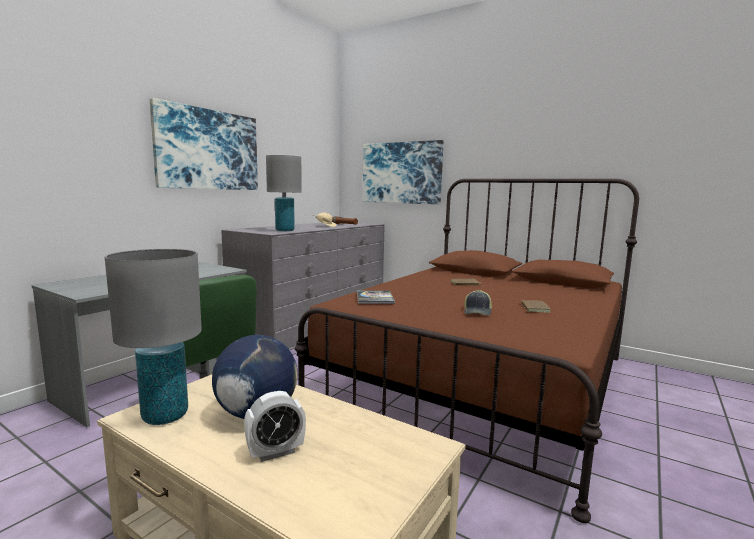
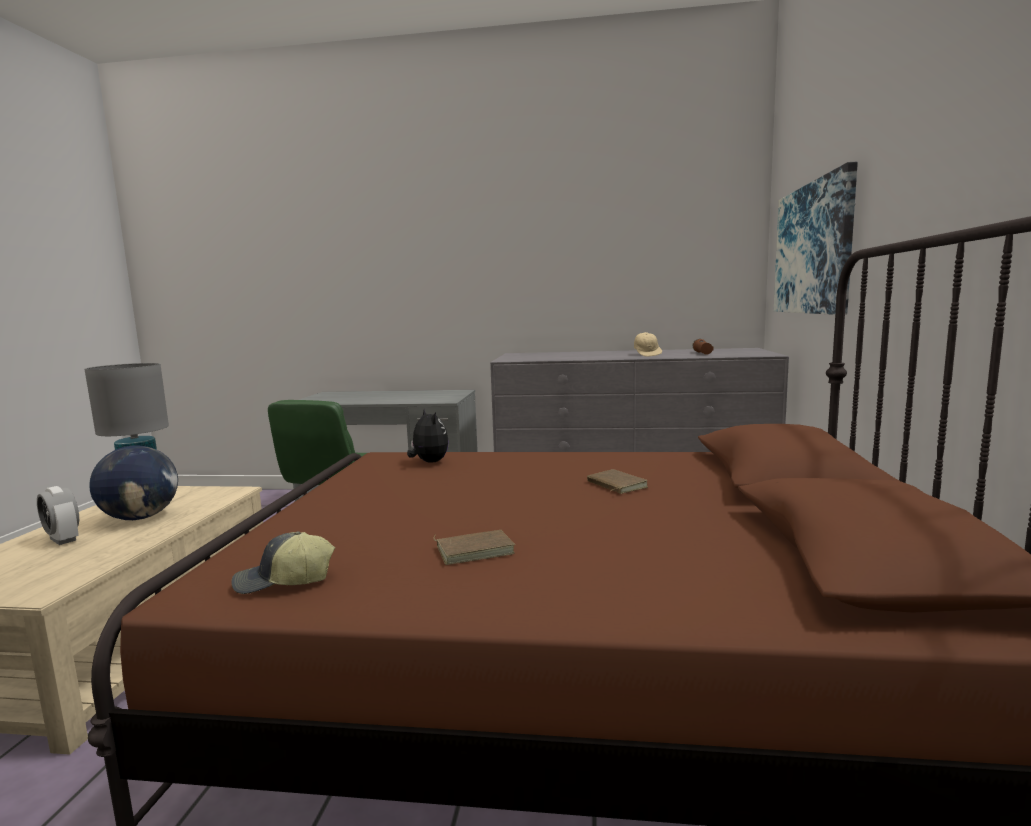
camera: 65 degrees right, 0 degrees up
picture [150,98,258,190] -> none
grey table lamp [266,155,302,231] -> none
book [357,290,395,304] -> plush toy [407,408,449,463]
cap [464,290,492,316] -> cap moved to [231,531,335,594]

